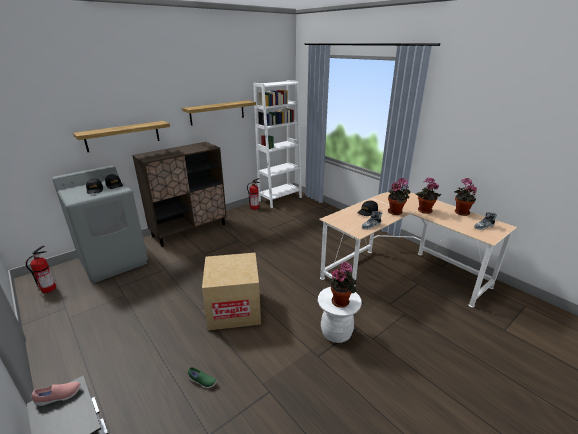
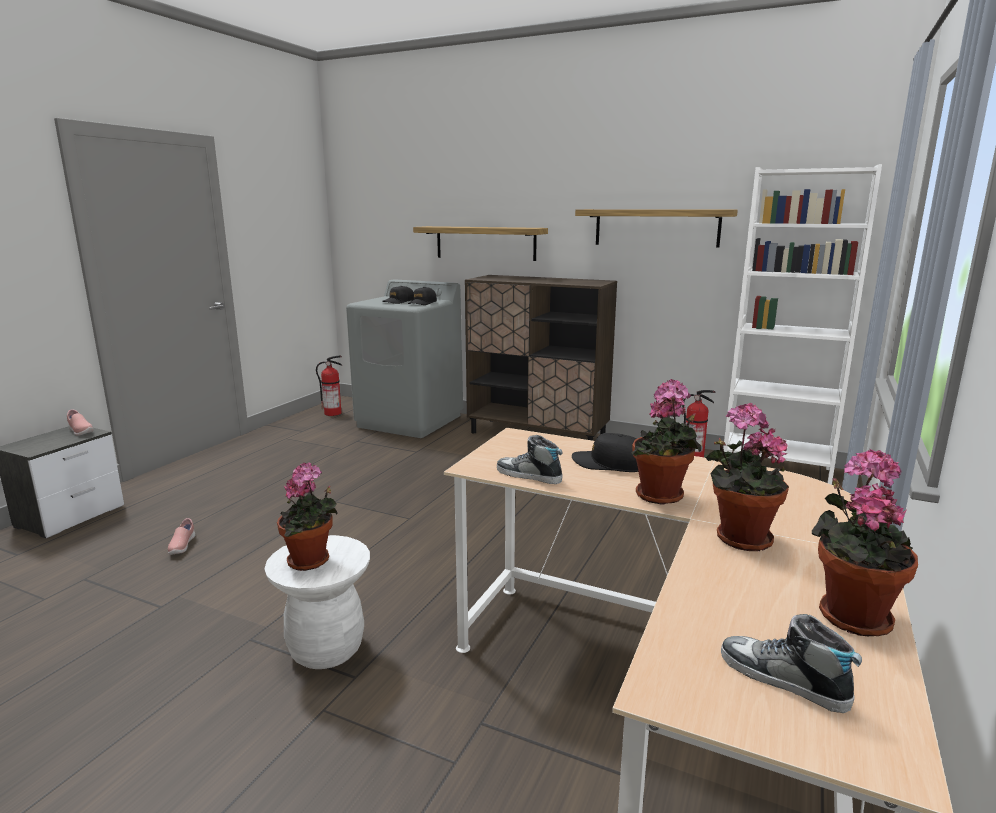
camera: 65 degrees right, 10 degrees down
green shoe [188,367,216,388] -> pink shoe [168,518,195,555]
cardboard box [202,253,261,330] -> none

